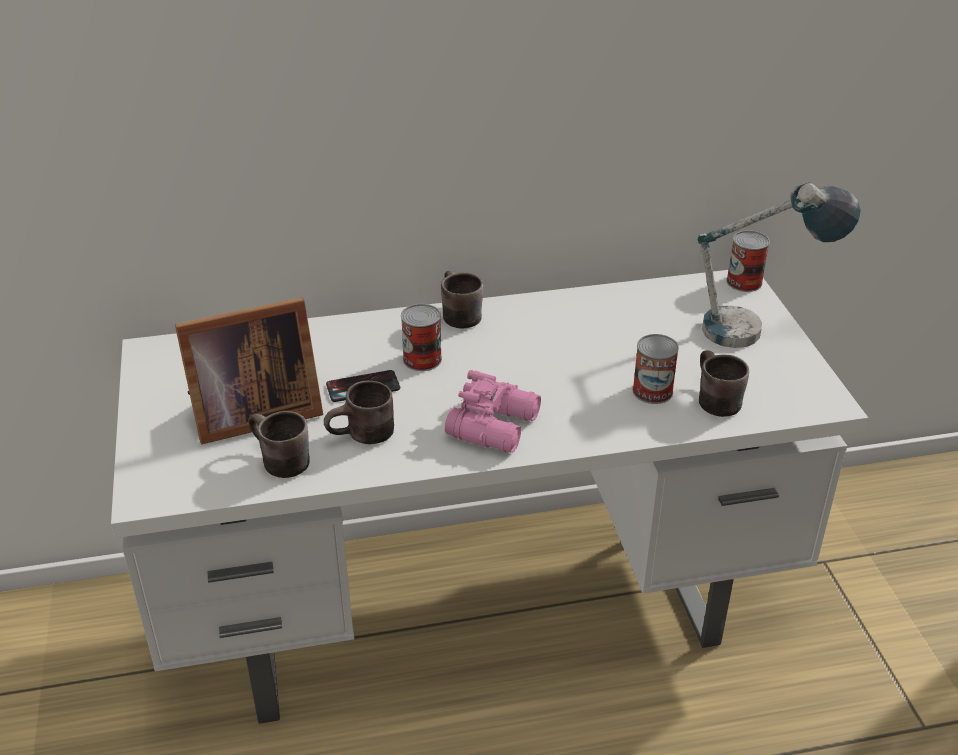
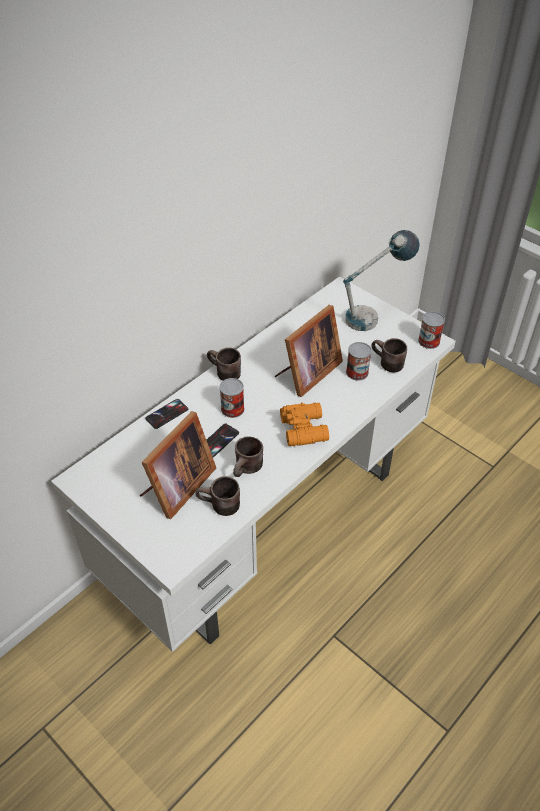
camera: 35 degrees left, 10 degrees up
pink binoculars [445,370,541,453] -> orange binoculars [280,402,329,446]
can [726,230,770,292] -> can moved to [418,312,445,349]
none -> phone [145,399,188,429]
none -> picture frame [275,305,343,397]

